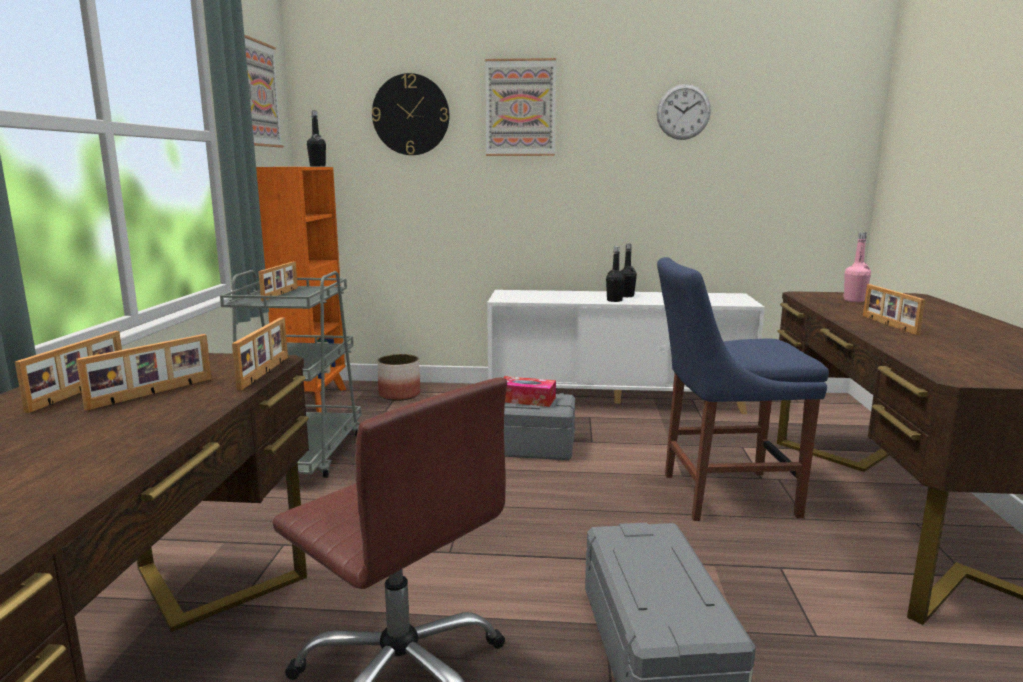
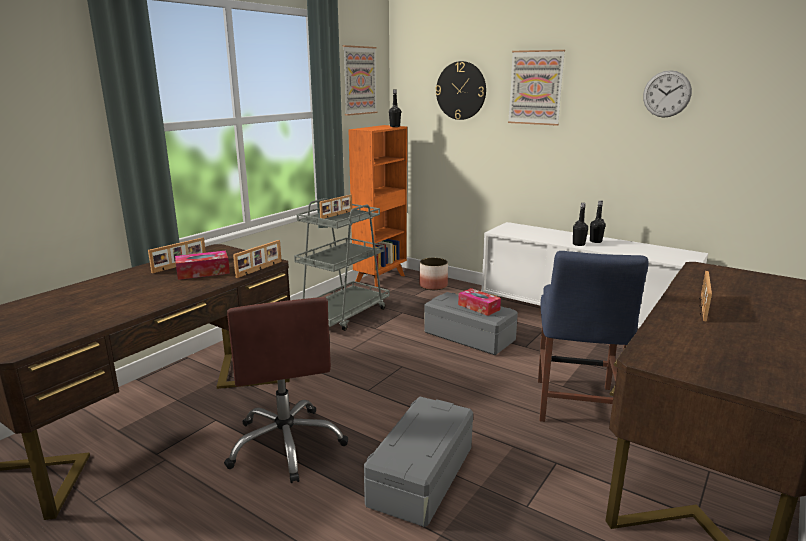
camera: 30 degrees right, 5 degrees up
picture frame [76,334,211,411] -> tissue box [175,251,230,280]
blue chair [657,257,829,521] -> blue chair turned 105 degrees counterclockwise [538,251,649,422]
pink bottle [843,232,871,302] -> none

